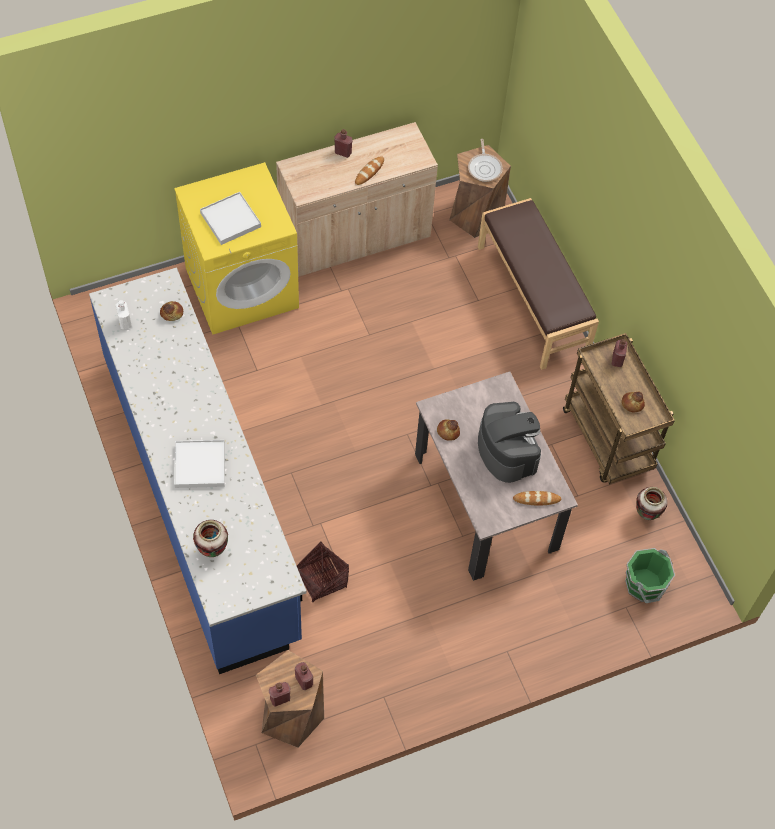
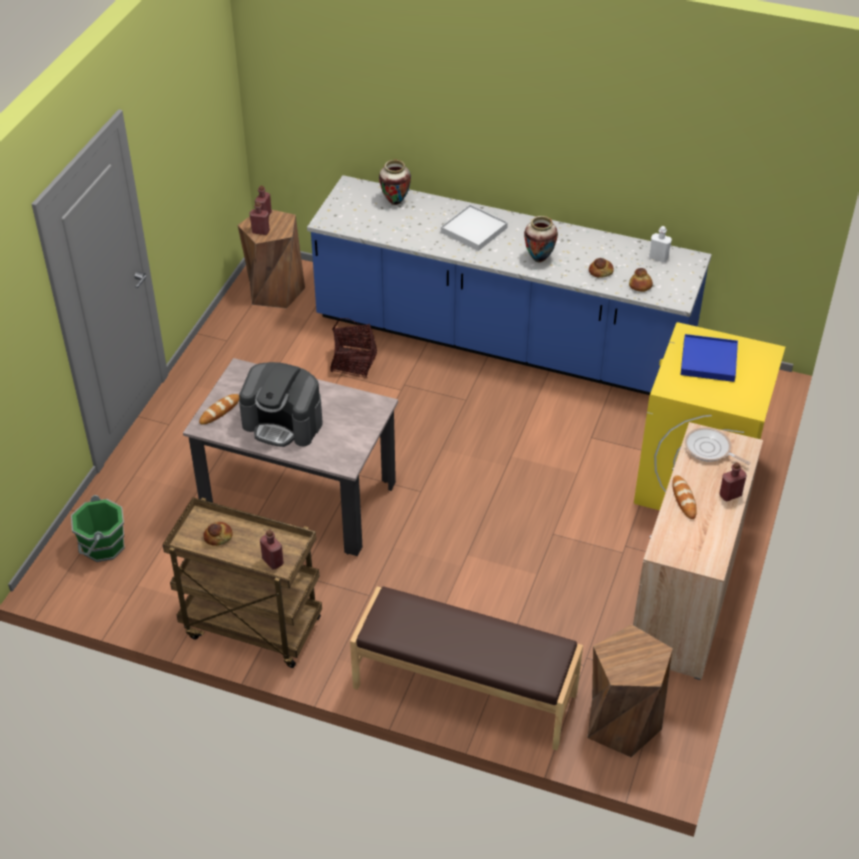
camera: 135 degrees right, 15 degrees down
white tray [200,192,261,245] -> blue tray [680,334,738,382]
bread [437,419,460,441] -> bread moved to [589,258,614,278]
frying pan [468,139,503,182] -> frying pan moved to [685,427,750,465]
vase [636,487,667,520] -> vase moved to [524,216,558,262]

